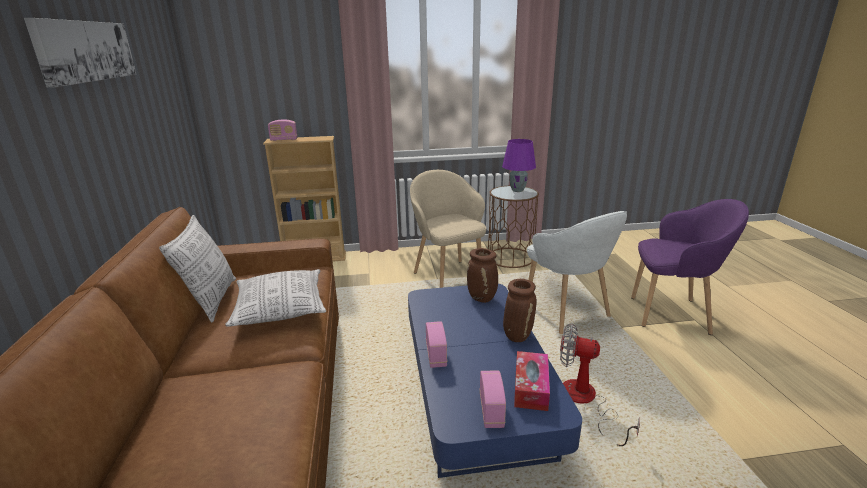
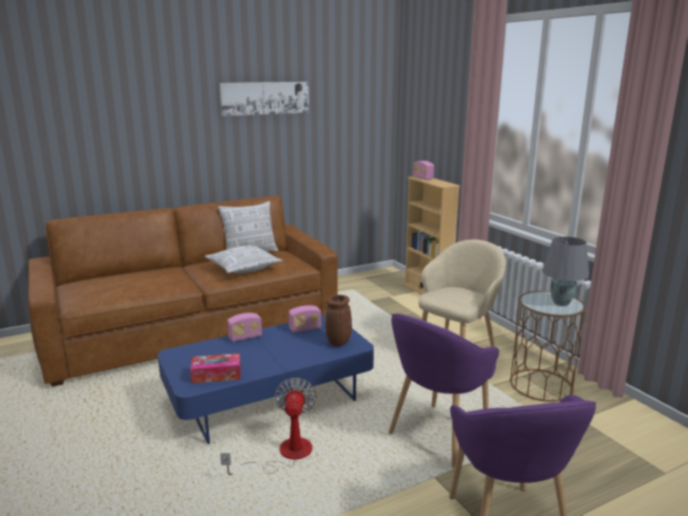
camera: 70 degrees right, 5 degrees down
radio [480,370,506,428] -> radio moved to [289,305,322,332]
purple table lamp [502,139,536,192] -> grey table lamp [542,236,589,306]
brown vase [503,279,537,342] -> none
white armchair [527,211,627,334] -> purple armchair [388,314,499,468]

